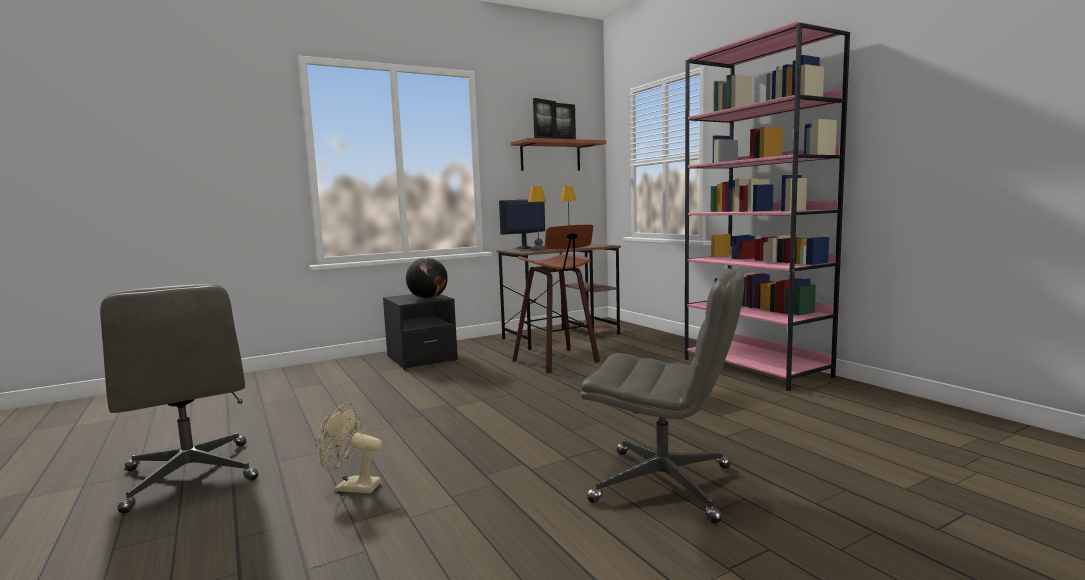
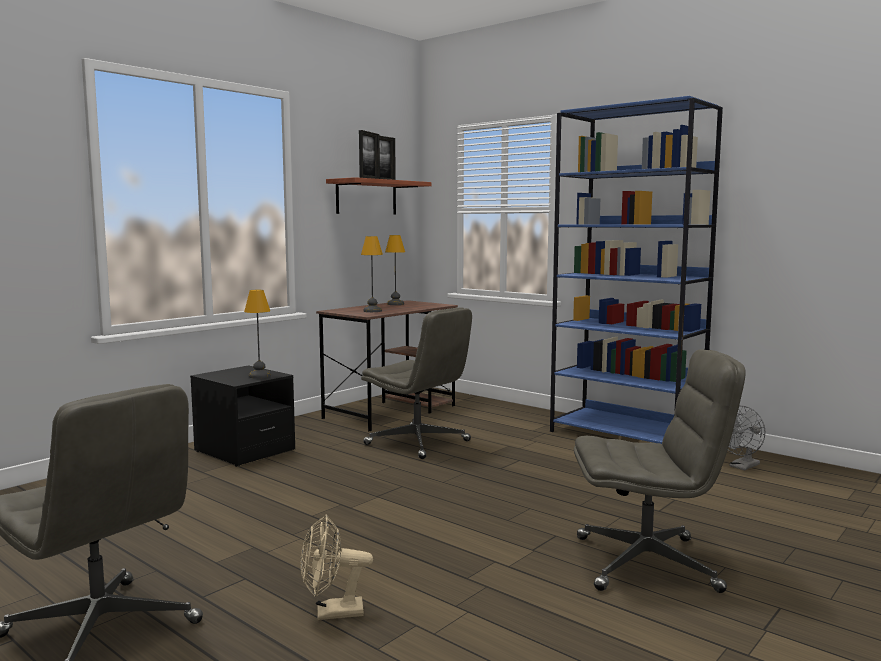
camera: 20 degrees left, 0 degrees up
globe [406,258,448,299] -> table lamp [244,290,271,379]
monitor [499,200,545,250] -> none
stool [512,225,600,373] -> grey office chair [361,308,472,459]
pink bookcase [685,21,850,391] -> blue bookcase [550,96,723,444]
none -> grey fan [728,406,765,471]

